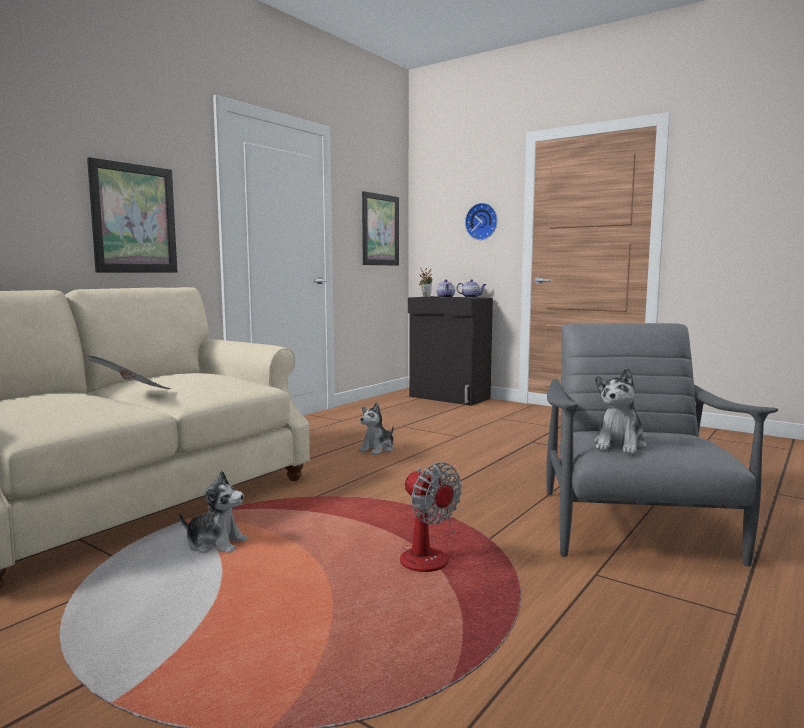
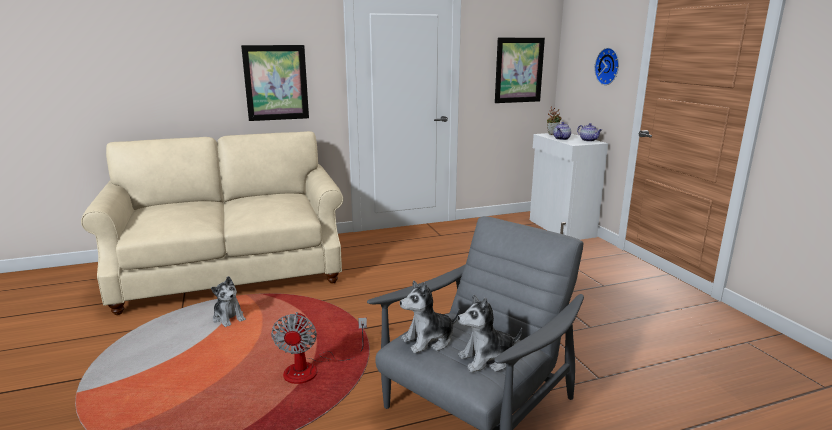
camera: 35 degrees right, 10 degrees up
newspaper [87,356,172,389] -> none
plush toy [359,402,394,455] -> plush toy moved to [458,295,522,372]
black cabinet [408,296,493,406] -> white cabinet [530,133,608,240]

